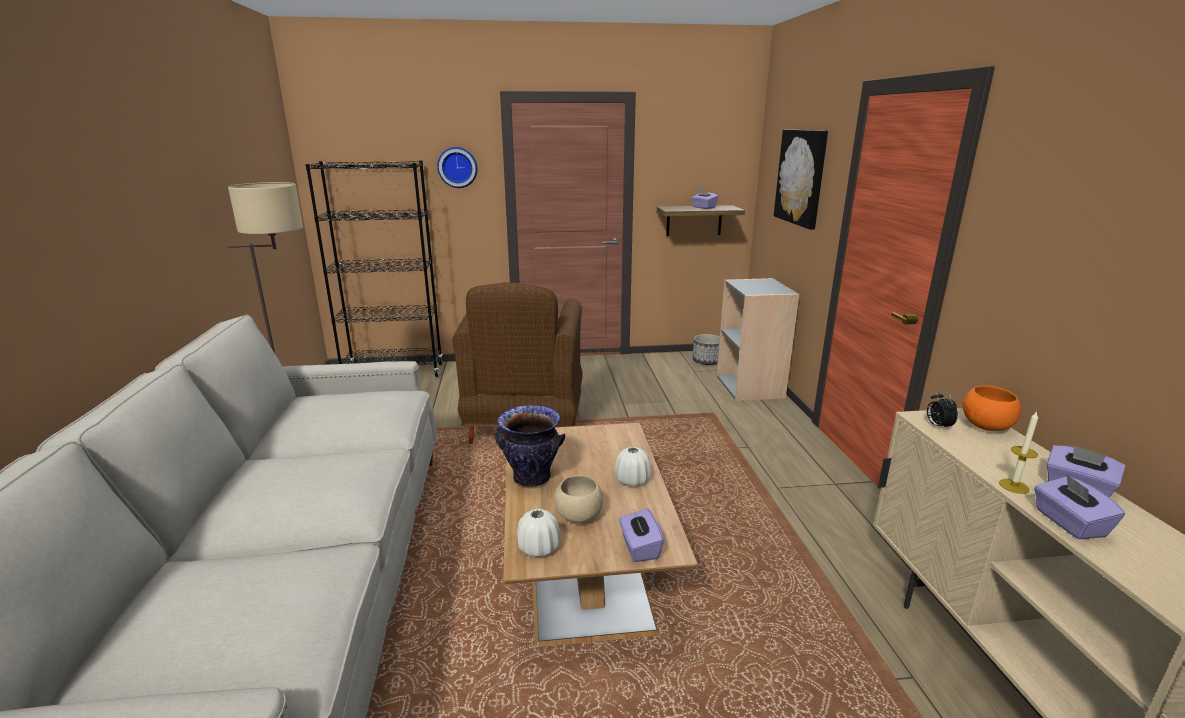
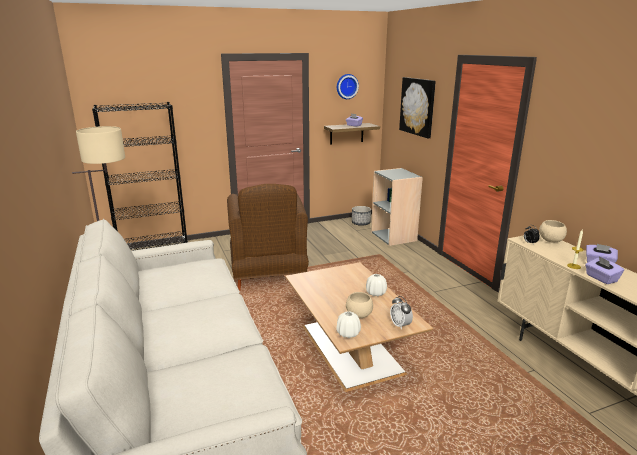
camera: 15 degrees left, 0 degrees up
wall clock [437,147,478,188] -> wall clock moved to [337,74,359,99]
vase [495,405,565,487] -> none
purple tissue box [619,508,664,562] -> alarm clock [390,296,413,330]
orange bowl [963,385,1021,431] -> beige bowl [539,220,567,243]

